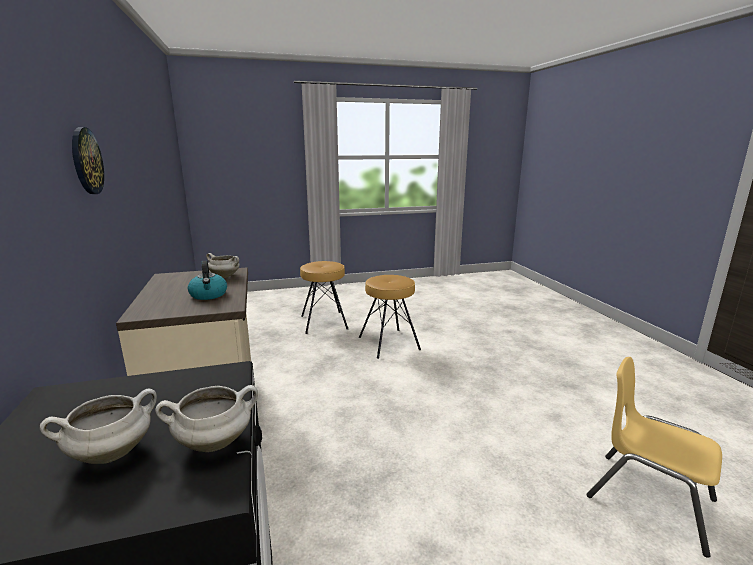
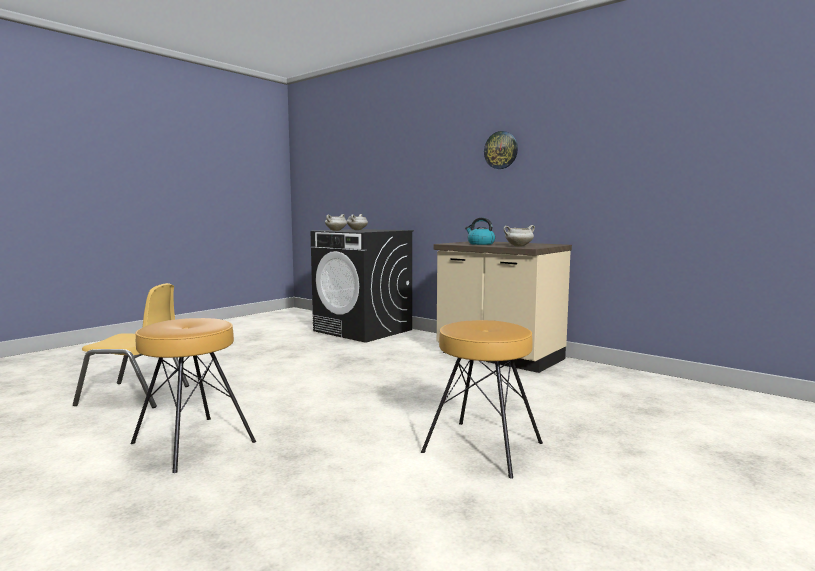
camera: 145 degrees right, 10 degrees down
brown stool [300,261,348,334] -> brown stool moved to [131,318,256,473]

